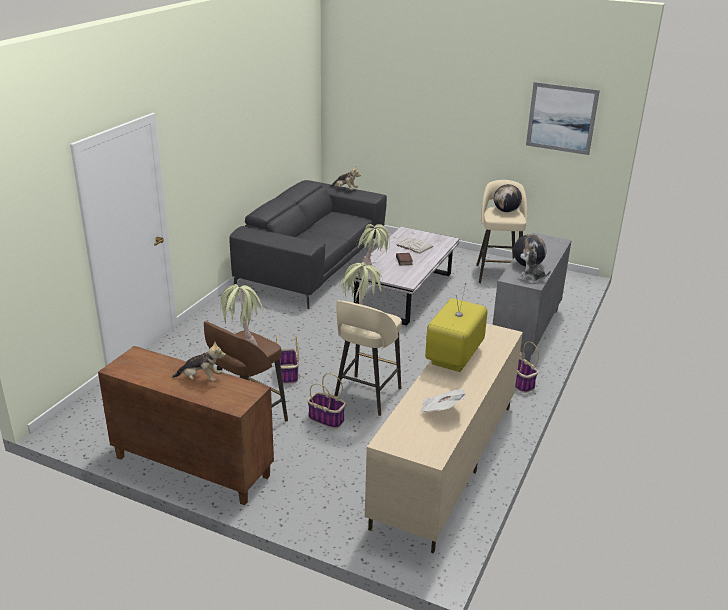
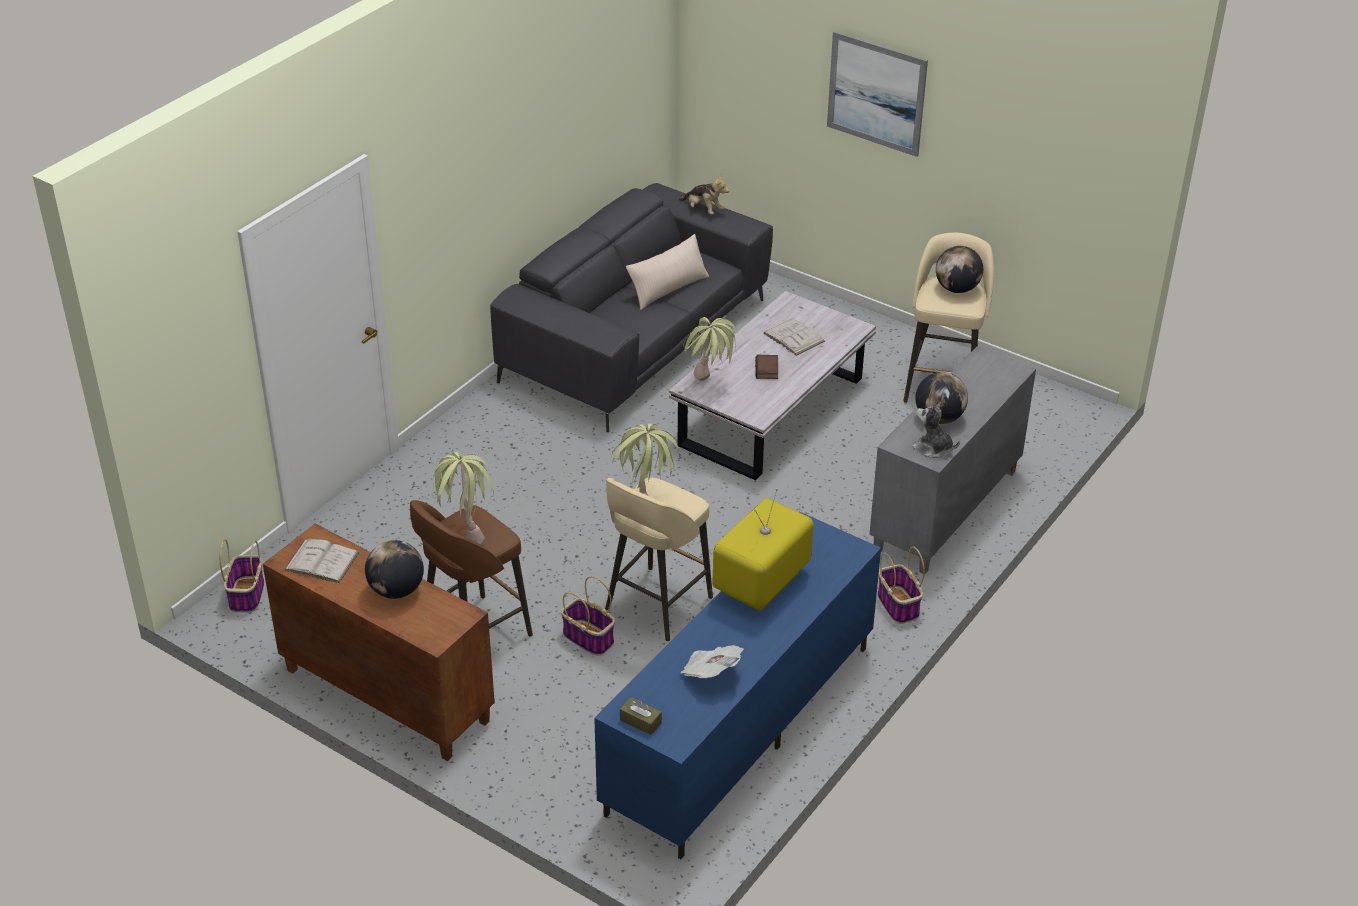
camera: 10 degrees right, 10 degrees up
plush toy [172,342,226,381] -> globe [365,540,424,599]
basket [276,335,299,384] -> basket moved to [220,539,264,613]
beige tv stand [365,323,523,553] -> blue tv stand [594,512,881,859]
picture [526,82,600,155] -> picture moved to [827,31,928,157]
none -> white book [284,538,359,583]
none -> brown tissue box [620,697,662,735]
none -> beige pillow [626,234,709,310]

